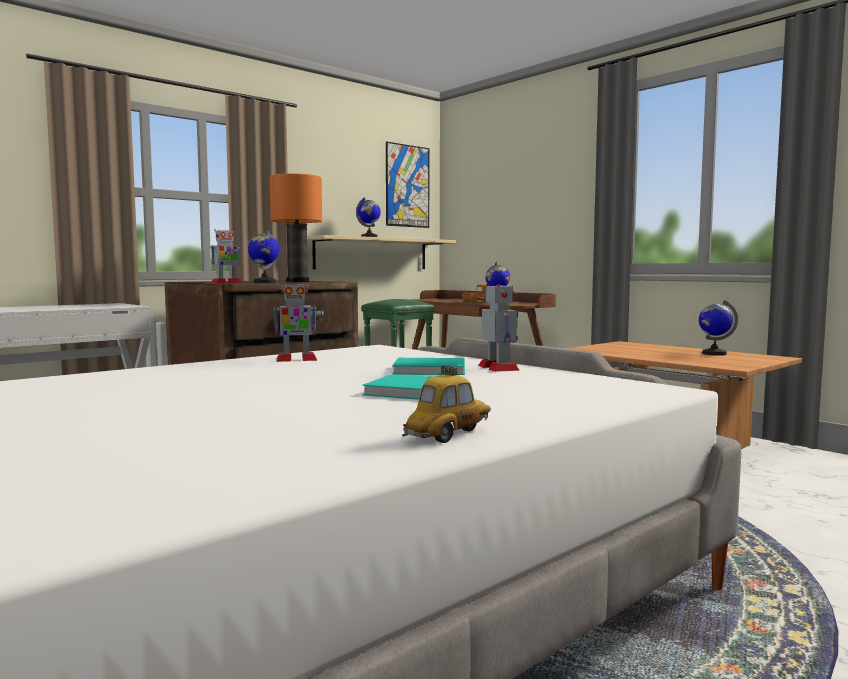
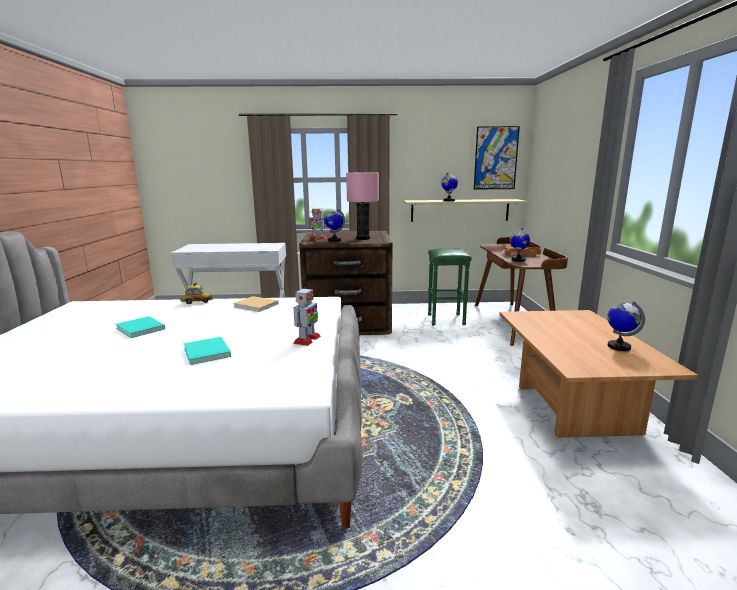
camera: 40 degrees right, 10 degrees up
orange table lamp [270,173,322,282] -> pink table lamp [346,172,379,240]
toy robot [273,282,317,362] -> beige book [233,296,279,312]
turquoise book [392,358,465,375] -> turquoise book moved to [115,316,165,338]
toy car [402,365,491,443] -> toy car moved to [180,282,213,304]

